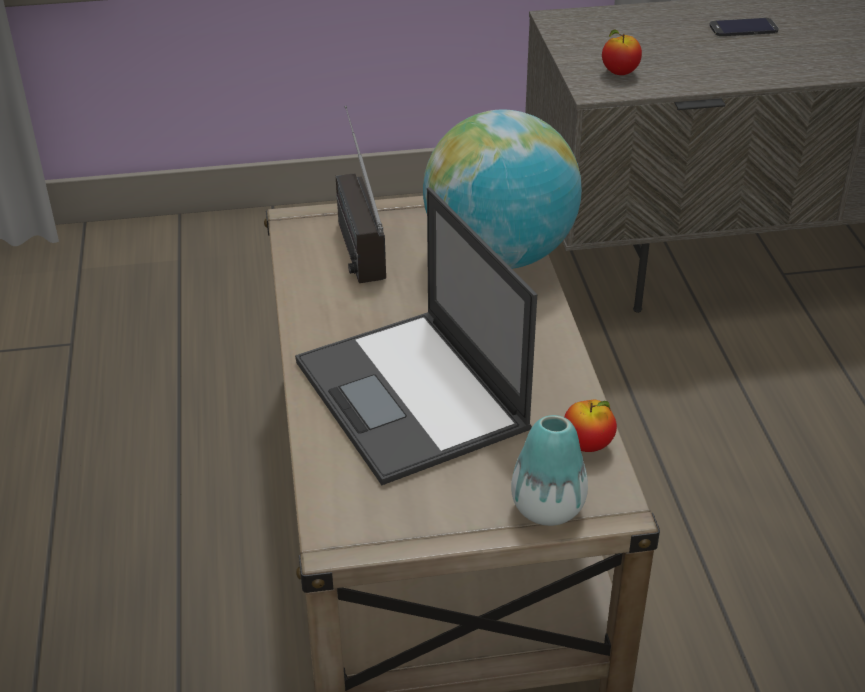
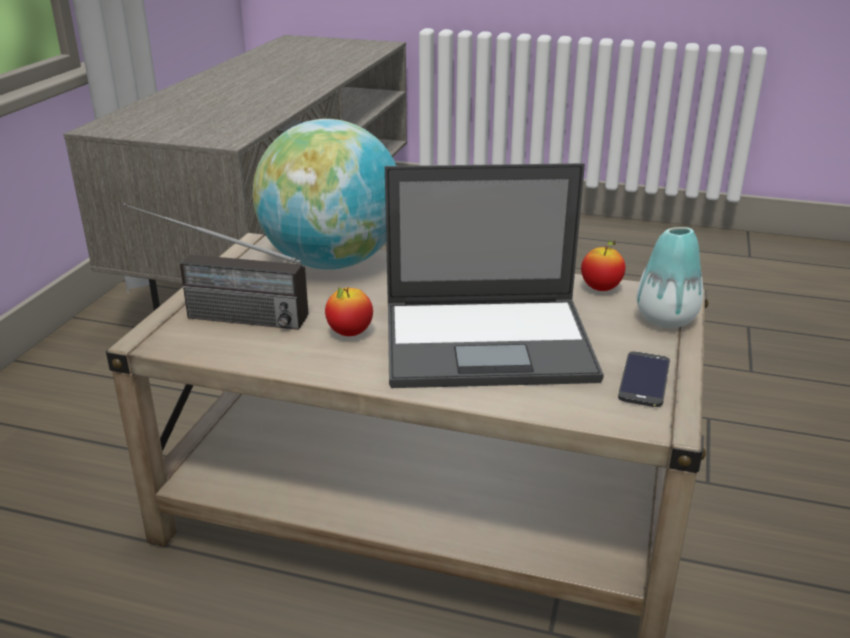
camera: 65 degrees left, 10 degrees down
apple [602,29,642,75] -> apple moved to [325,287,373,336]
phone [710,18,779,36] -> phone moved to [618,351,670,407]

